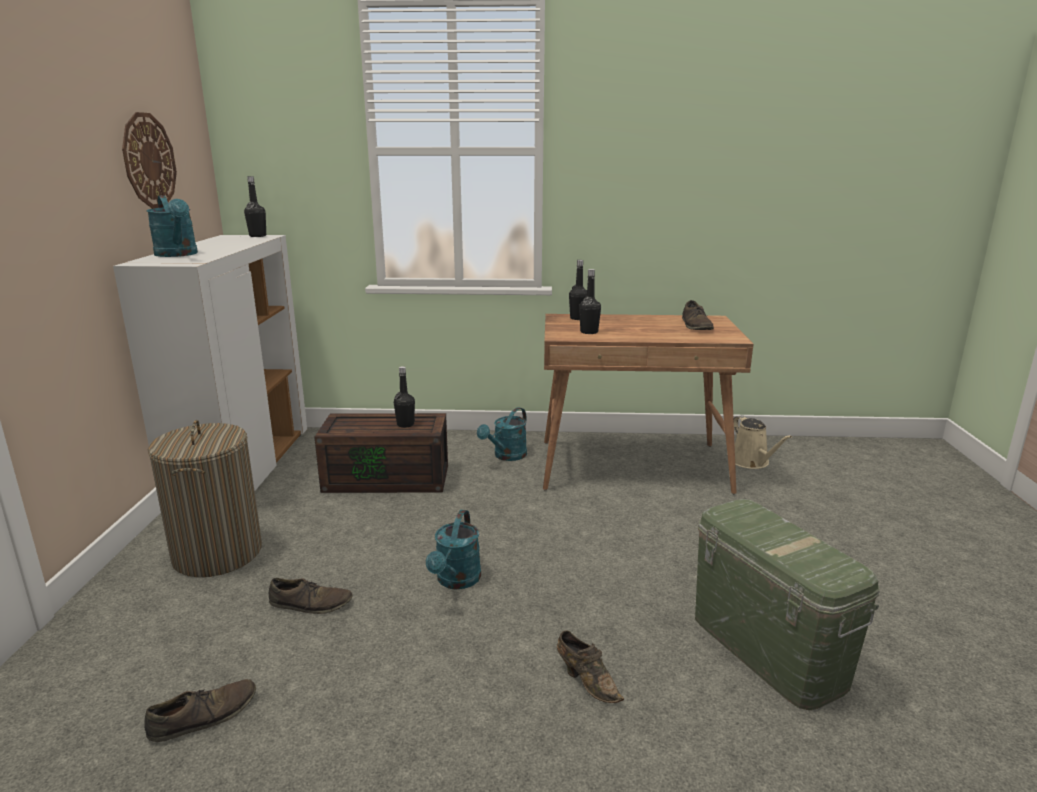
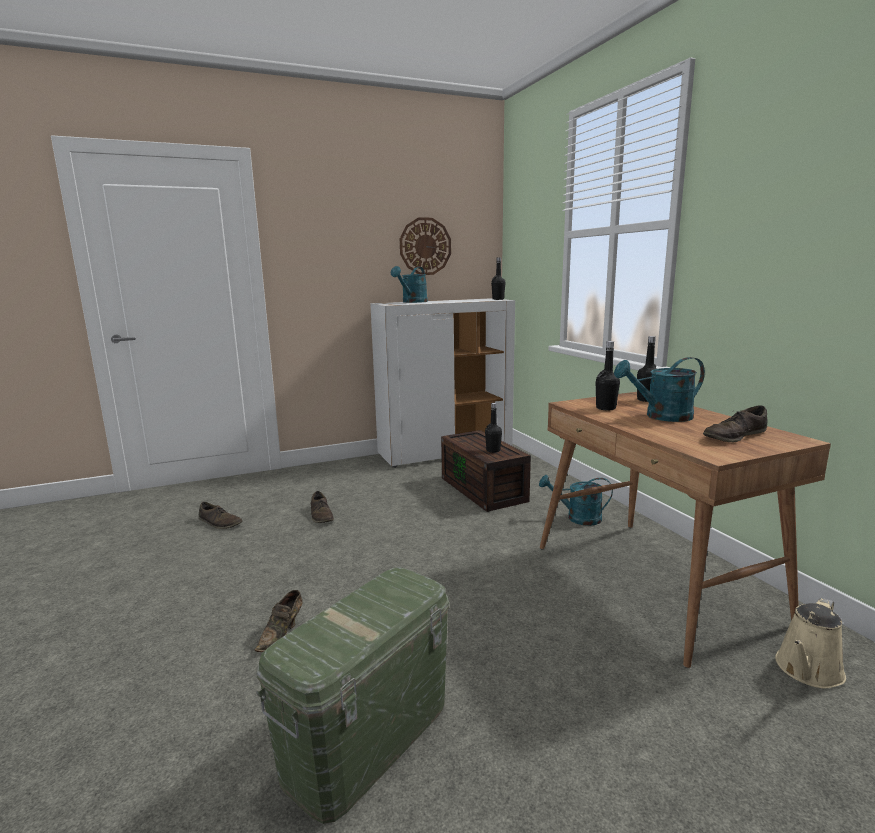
camera: 65 degrees right, 5 degrees down
laundry basket [148,420,262,577] -> none
turquoise watering can [426,510,481,589] -> turquoise watering can moved to [614,357,705,422]

